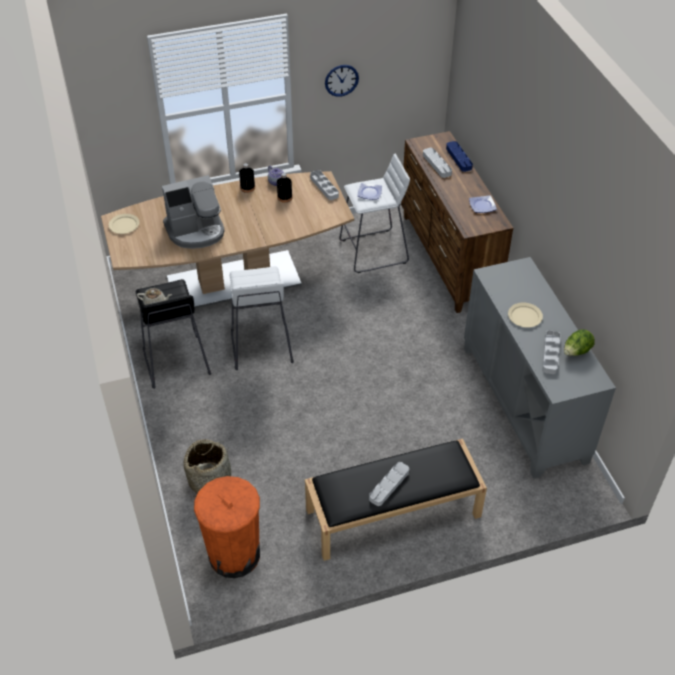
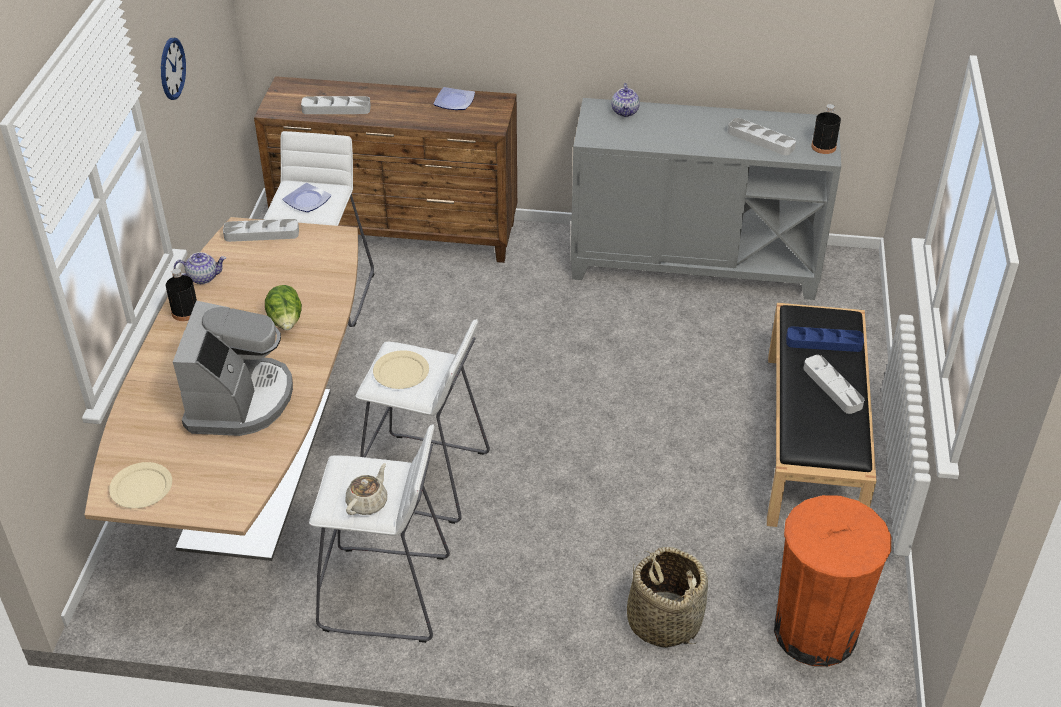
camera: 65 degrees left, 5 degrees down
black stool [136,279,211,389] -> white stool [309,424,450,643]
black bottle [277,173,293,203] -> black bottle moved to [811,104,841,154]
blue tray [446,141,473,172] -> blue tray moved to [786,326,864,352]
beige plate [508,302,543,328] -> beige plate moved to [373,350,429,389]
lettuce [564,329,595,356] -> lettuce moved to [265,285,302,330]
none -> teapot [611,83,640,117]

